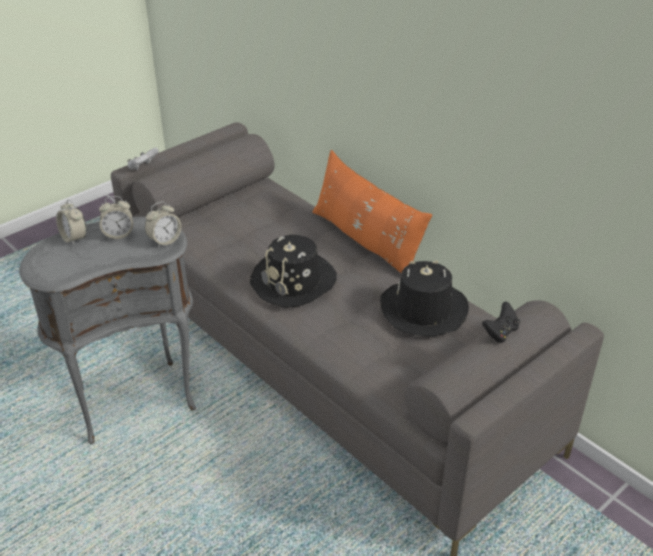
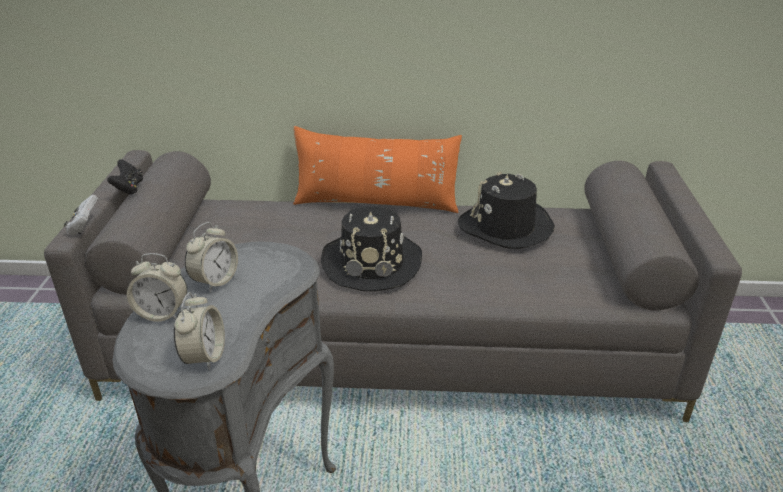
camera: 45 degrees left, 5 degrees down
alarm clock [145,201,181,248] -> alarm clock moved to [174,292,225,371]
black game controller [482,302,520,343] -> black game controller moved to [107,159,143,194]

